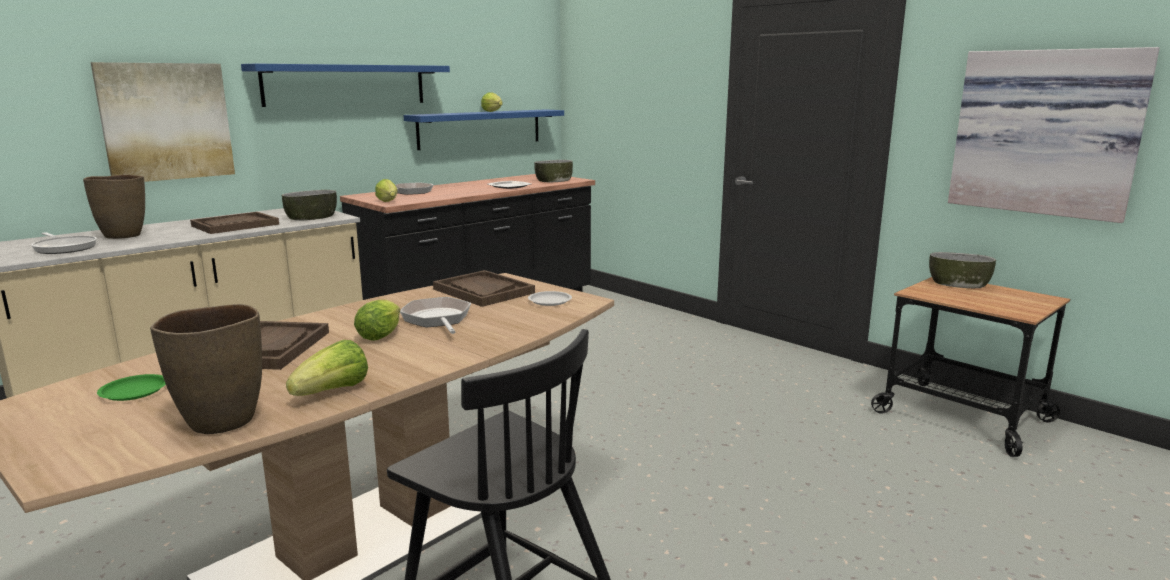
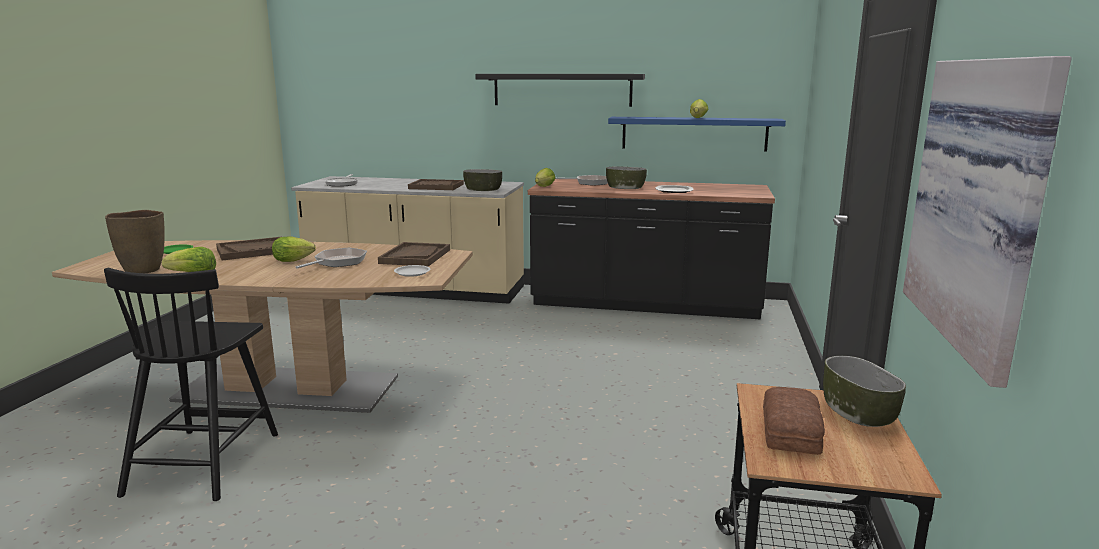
camera: 55 degrees right, 0 degrees up
brown vase [83,174,145,239] -> none
picture [91,62,235,182] -> none
blue shelf [241,64,450,107] -> black shelf [475,74,645,107]
bowl [534,160,573,182] -> bowl moved to [606,166,647,189]
none -> bread [763,387,825,455]

